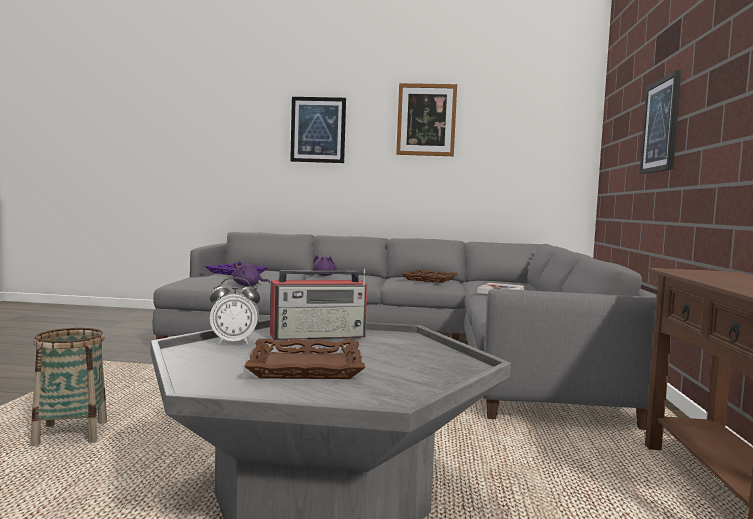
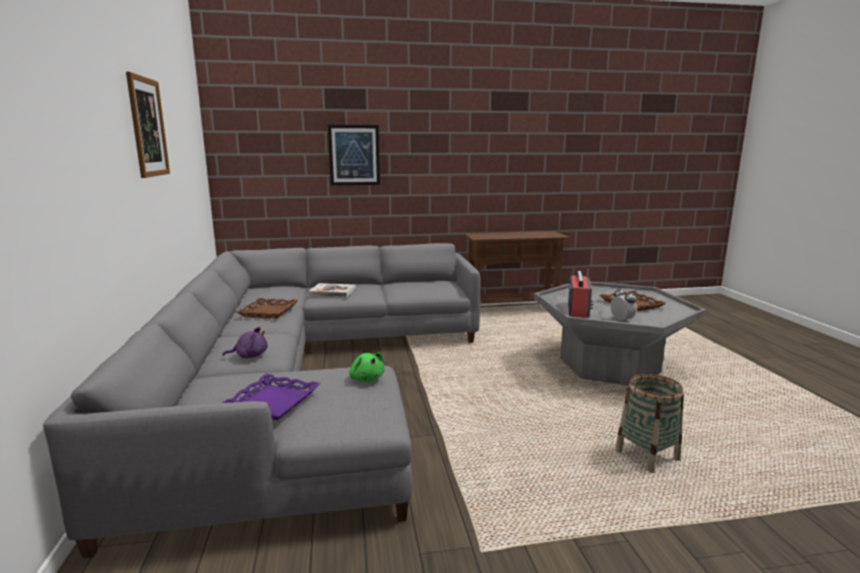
camera: 105 degrees left, 10 degrees up
purple plush toy [233,261,271,286] -> green plush toy [349,352,384,382]
radio [270,269,367,340] -> radio turned 45 degrees clockwise [568,269,594,318]
picture [290,97,346,163] -> none

